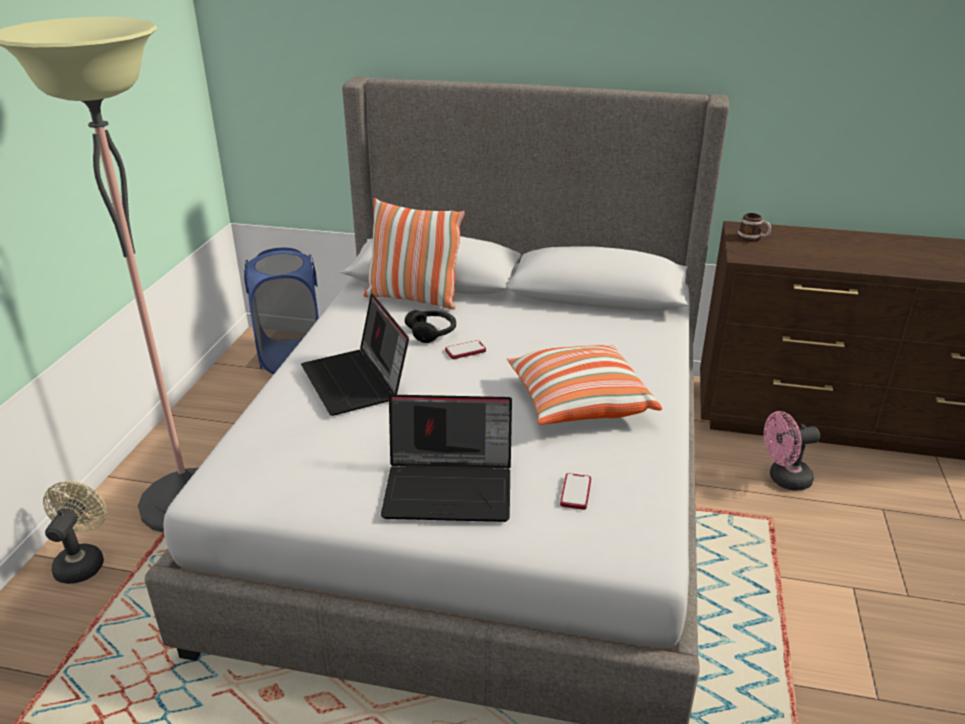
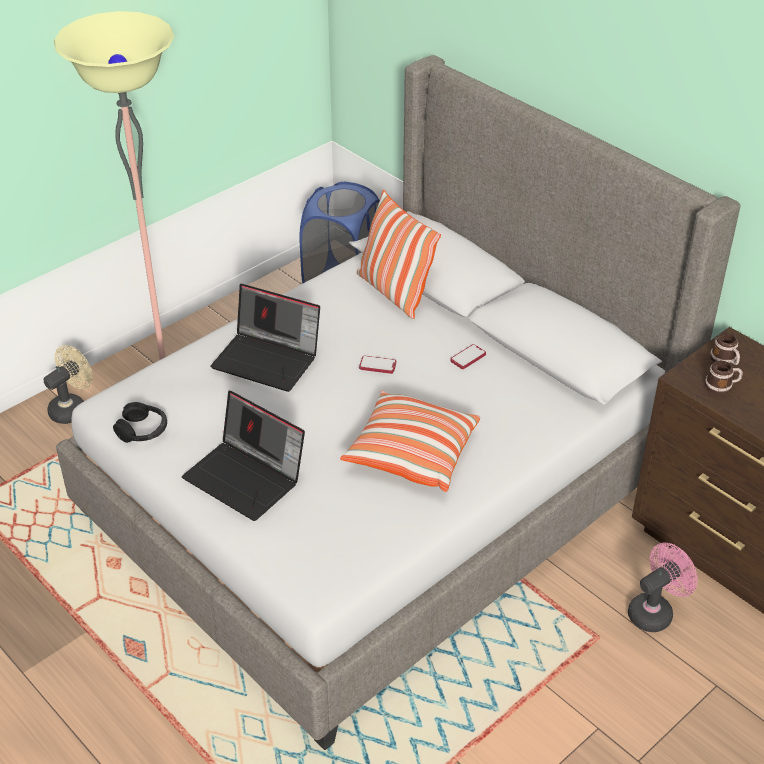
camera: 35 degrees right, 10 degrees up
laptop [301,294,409,416] -> laptop turned 75 degrees counterclockwise [210,284,320,392]
black headphones [405,310,456,343] -> black headphones moved to [113,402,167,443]
phone [560,473,591,510] -> phone moved to [450,344,486,369]
pink fan [764,411,820,491] -> pink fan turned 120 degrees clockwise [628,543,698,632]
none -> mug [705,361,743,394]

